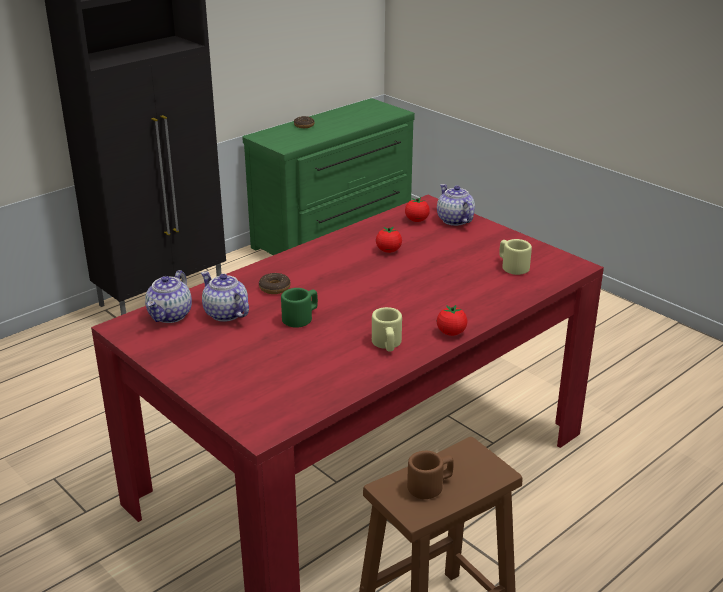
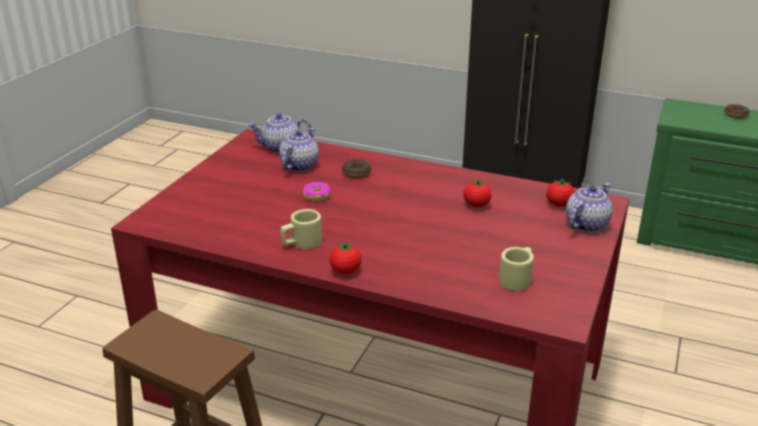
camera: 65 degrees right, 0 degrees up
green mug [281,288,318,328] -> donut [303,182,330,201]
brown mug [407,451,454,499] -> none

